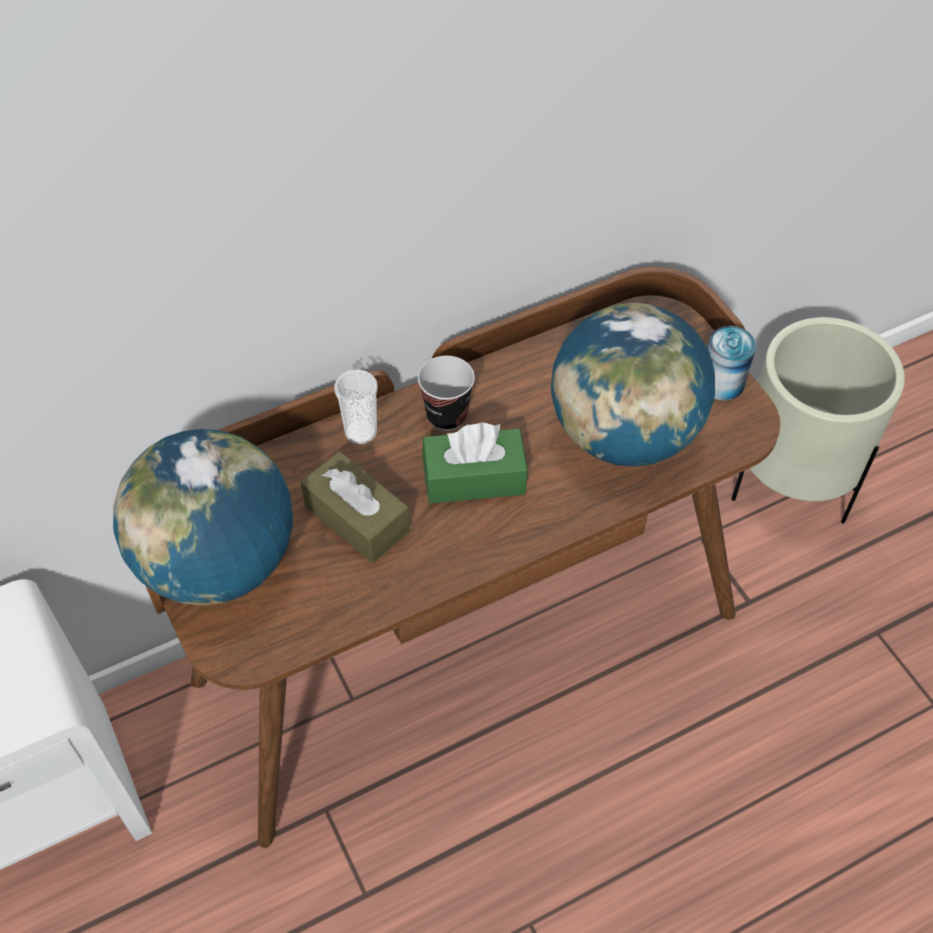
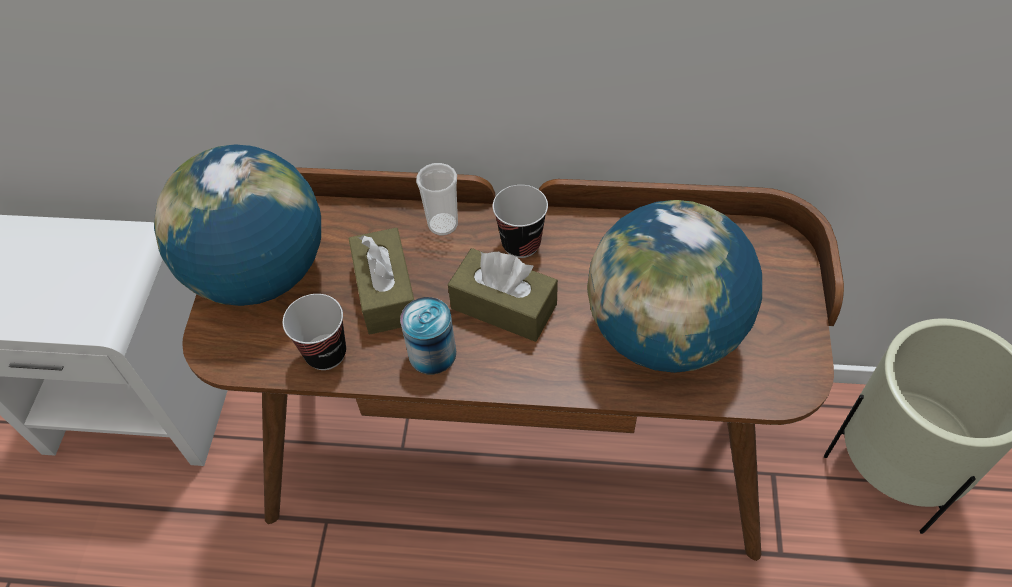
camera: 35 degrees right, 0 degrees up
green tissue box [422,423,528,503] -> brown tissue box [448,248,558,342]
can [707,326,756,401] -> can moved to [400,297,456,374]
none -> cup [283,294,346,370]

